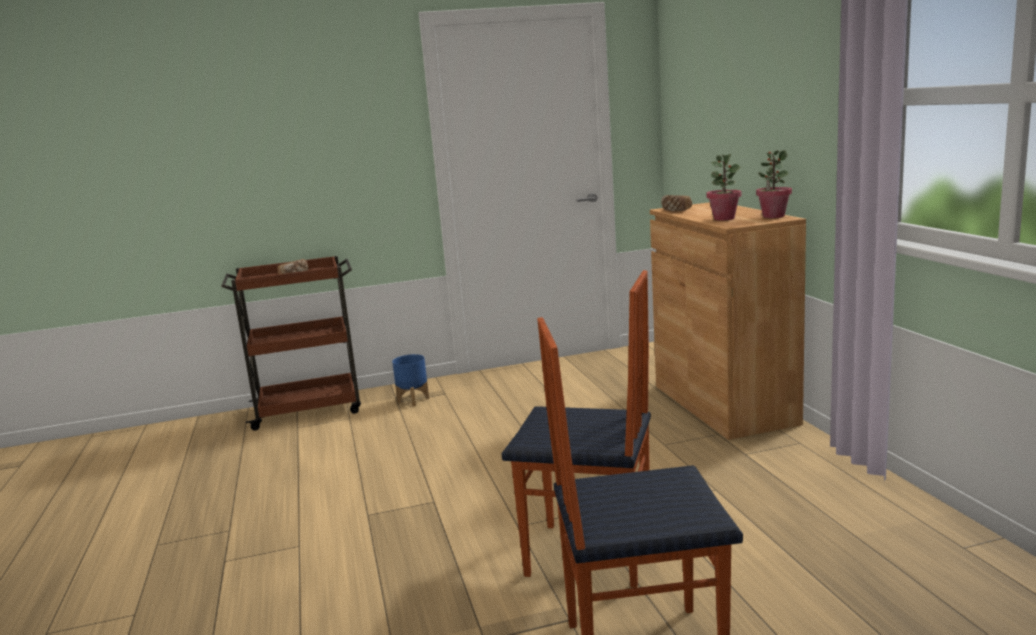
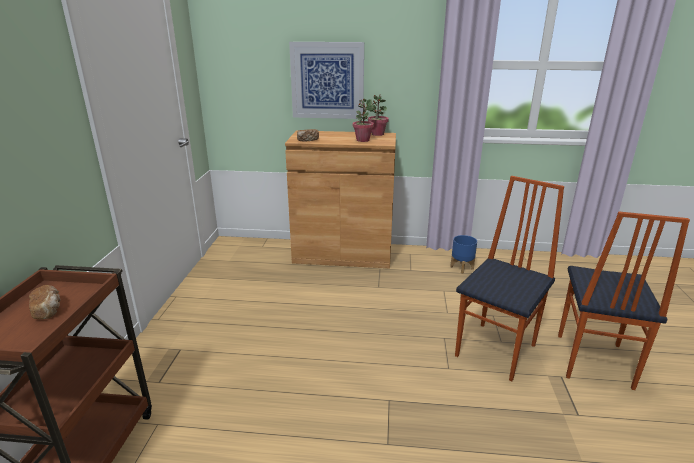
camera: 70 degrees left, 10 degrees up
blue planter [392,354,429,406] -> blue planter moved to [450,235,477,274]
none -> picture [289,42,364,119]

